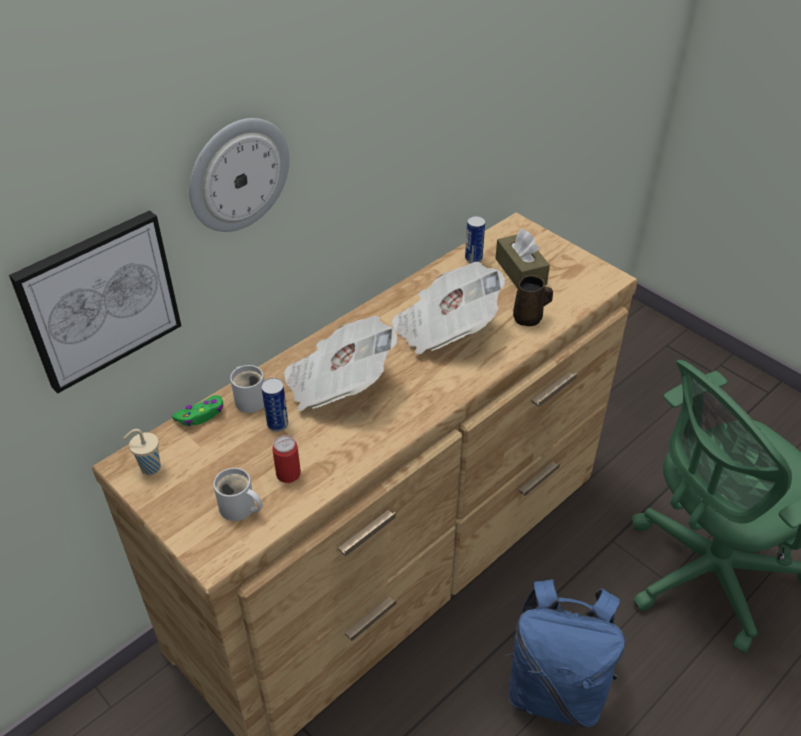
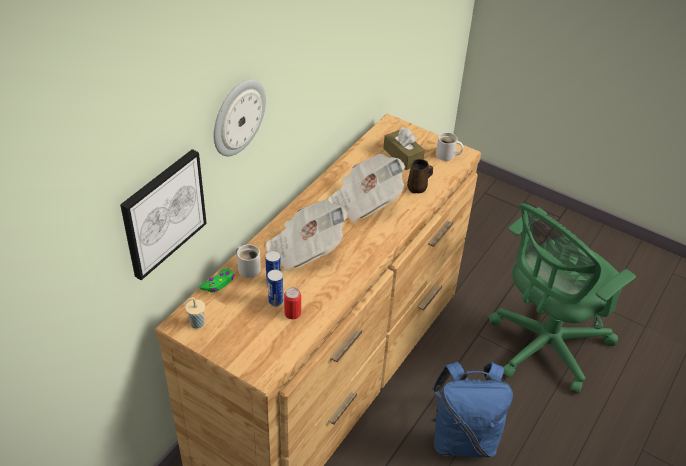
camera: 15 degrees left, 0 degrees up
white mug [213,468,262,521] -> white mug moved to [436,132,463,161]
can [465,216,485,263] -> can moved to [267,270,283,307]

